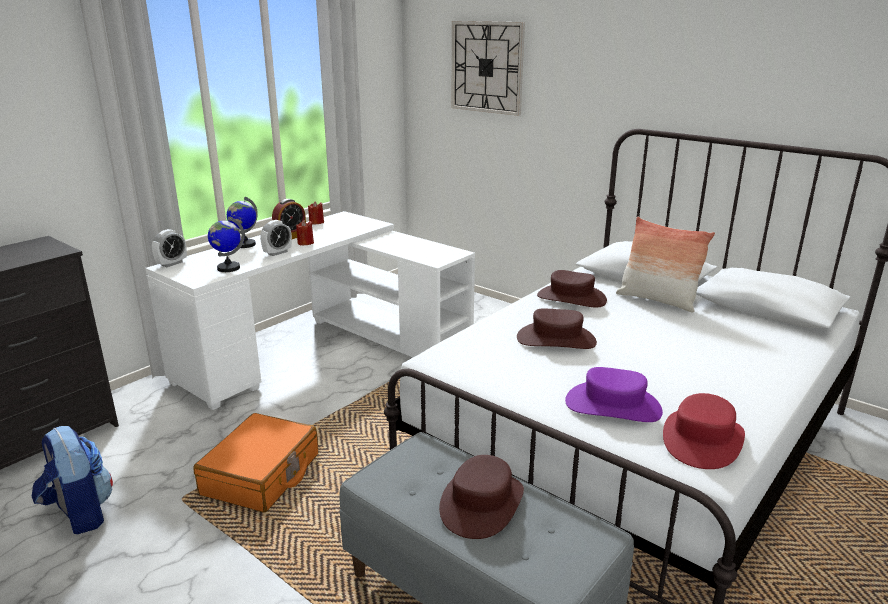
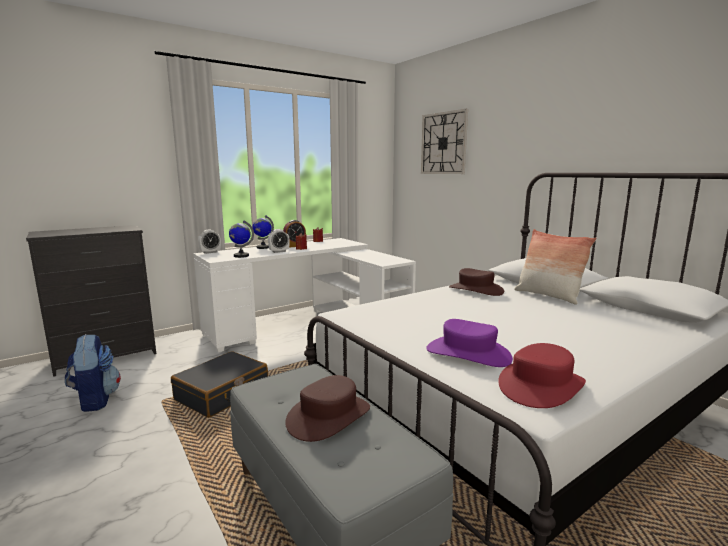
camera: 15 degrees right, 10 degrees down
orange suitcase [193,413,318,513] -> black suitcase [171,351,268,418]
brown hat [517,309,597,349] -> none

